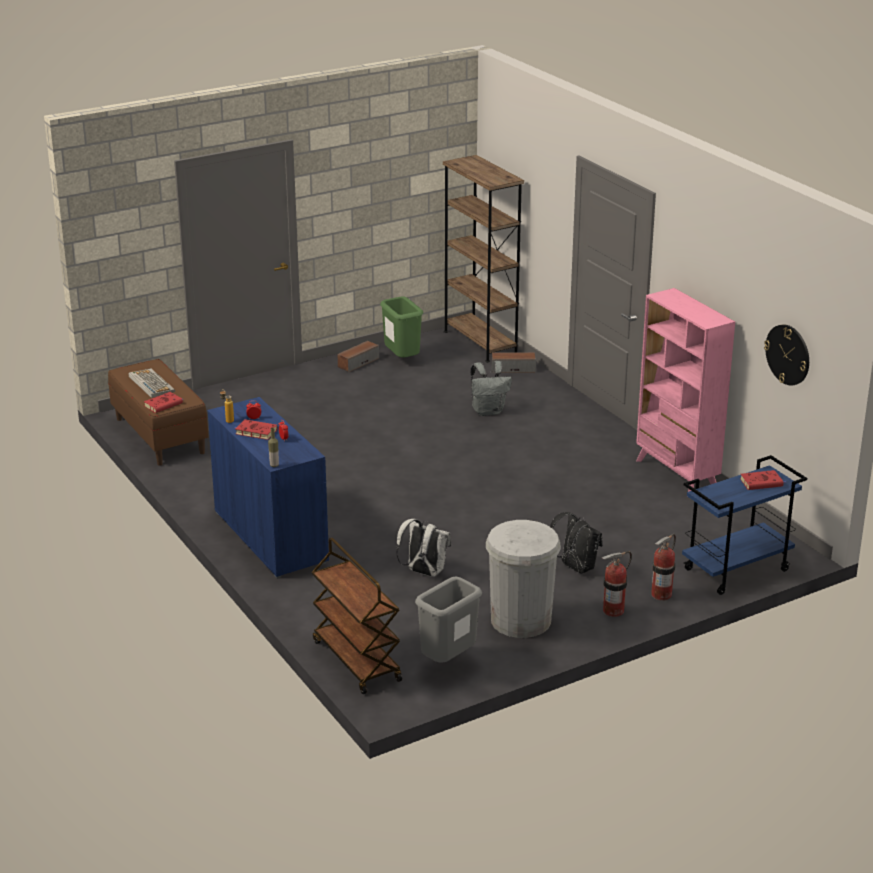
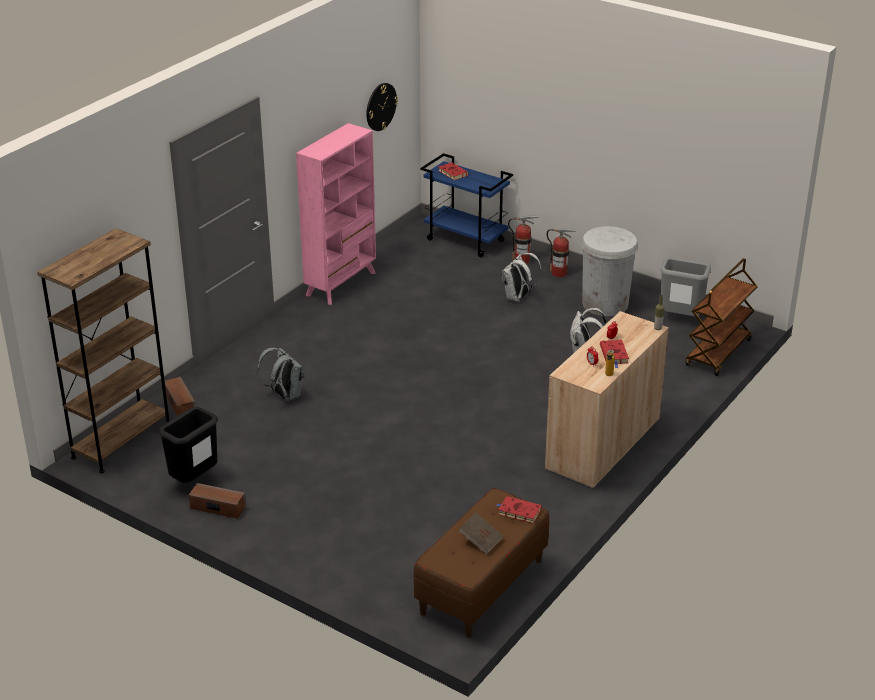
camera: 115 degrees left, 5 degrees up
keyboard [129,368,175,398] -> brown book [458,513,503,554]
blue cabinet [207,397,329,579] -> beige cabinet [545,311,669,489]
green trash can [380,296,423,358] -> black trash can [158,407,218,483]
black backpack [550,512,603,573] -> white backpack [502,253,542,302]

